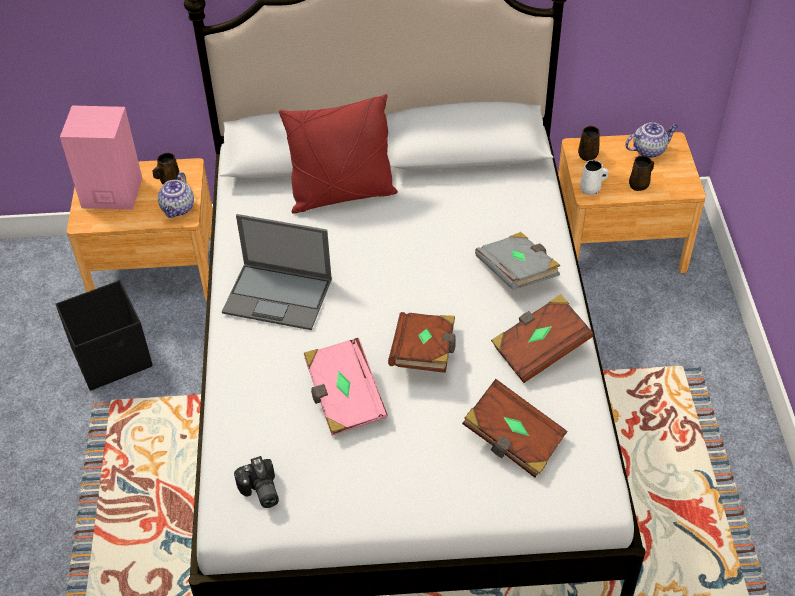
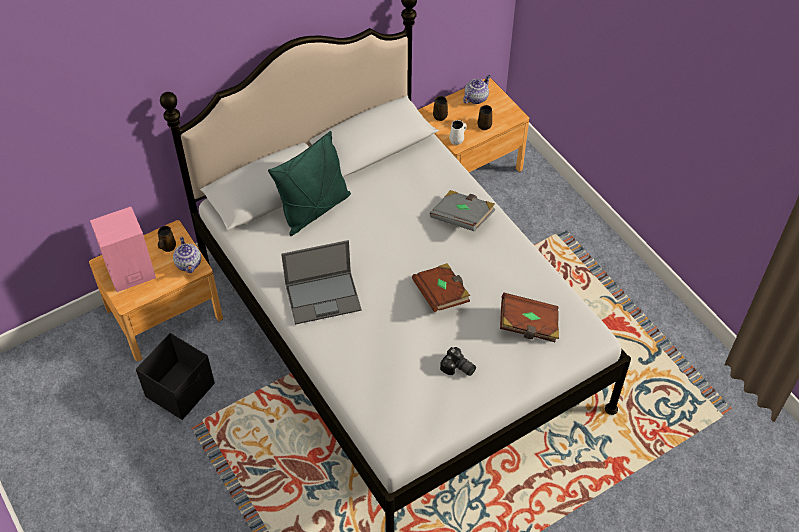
camera: 30 degrees left, 5 degrees up
camera [234,456,279,508] -> camera moved to [440,347,476,376]
red pillow [279,94,398,214] -> green pillow [268,131,351,236]
pink book [304,338,388,436] -> none
brown book [491,294,594,383] -> none

